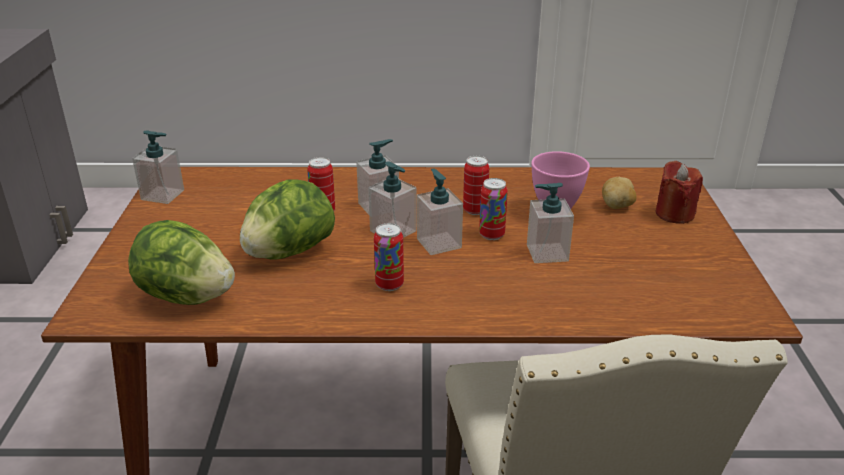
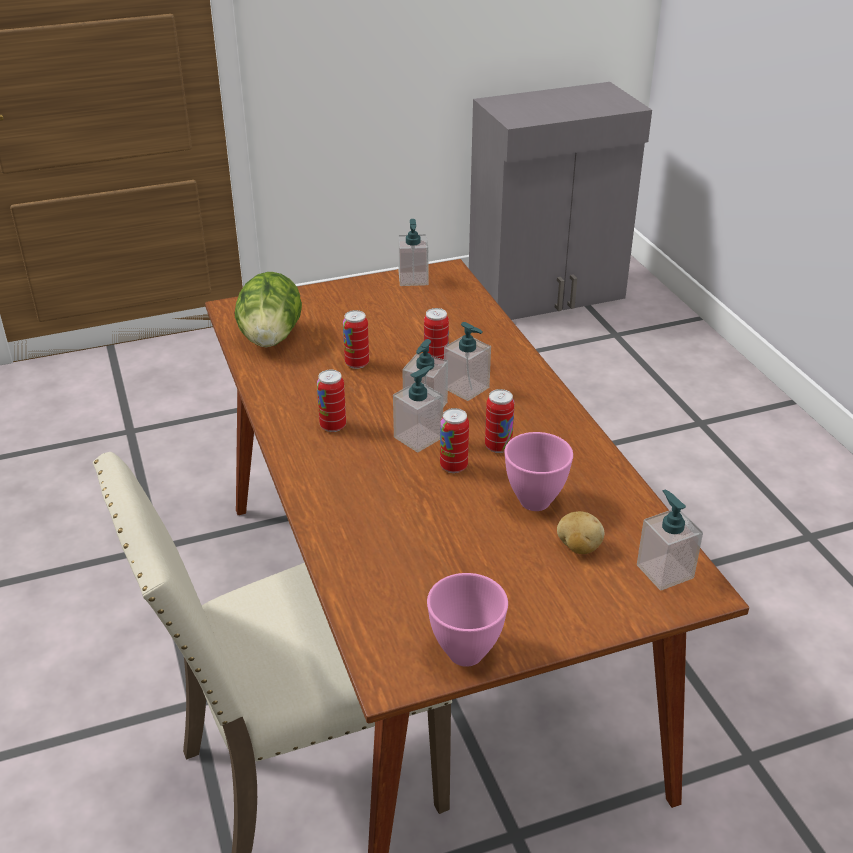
camera: 70 degrees right, 5 degrees up
lettuce [240,179,335,259] -> can [343,310,369,369]
soap dispenser [527,183,574,263] -> soap dispenser moved to [637,489,703,591]
red candle [656,161,703,224] -> none
none -> pink bowl [427,573,508,667]

